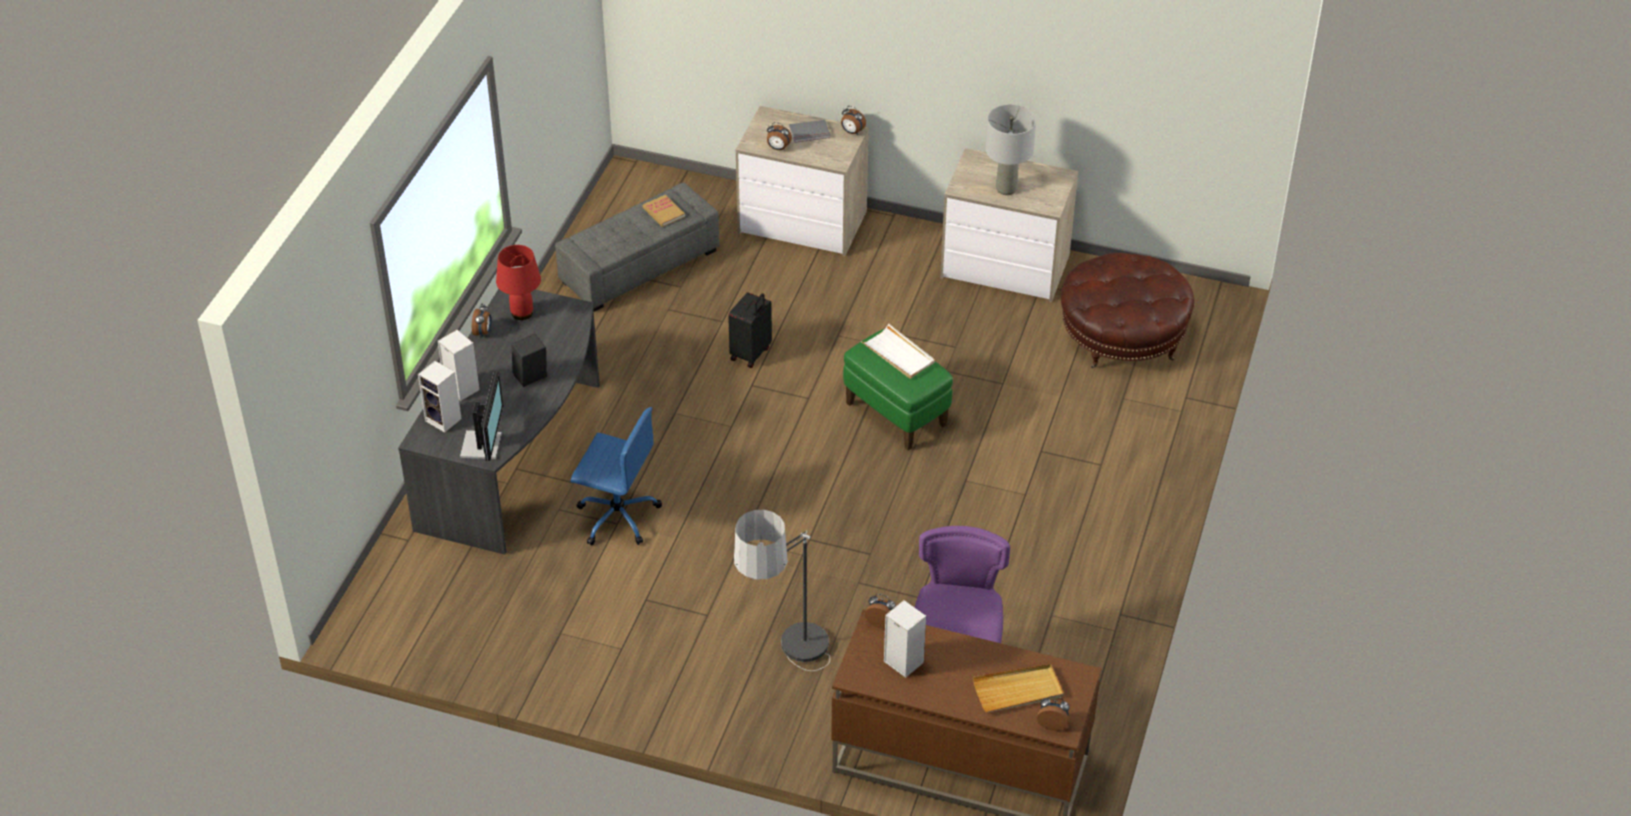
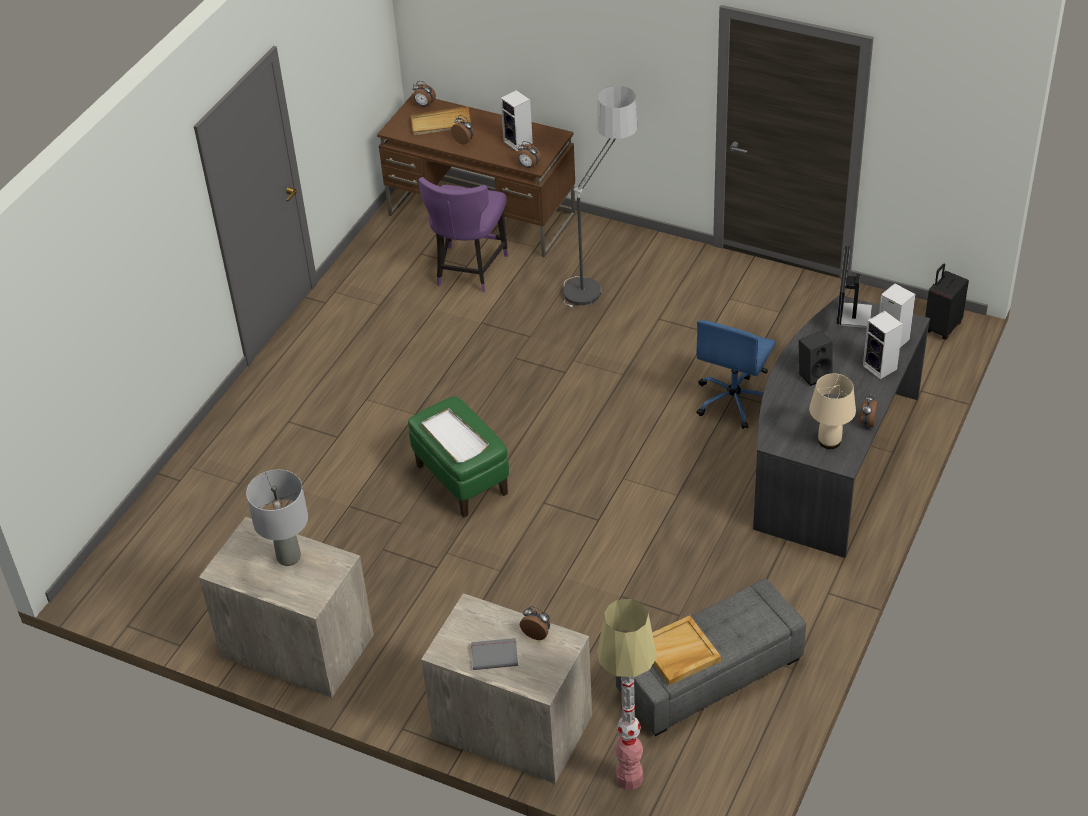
camera: 170 degrees left, 0 degrees up
red table lamp [496,245,541,320] -> beige table lamp [809,373,856,449]
blue office chair [570,407,662,546] -> blue office chair turned 90 degrees counterclockwise [696,320,776,429]
book [643,195,685,227] -> beige tray [652,616,721,685]
black suitcase [728,292,772,368] -> black suitcase moved to [925,263,969,340]
alarm clock [841,106,866,135] -> alarm clock moved to [451,115,474,145]
brown ottoman [1061,253,1194,368] -> none
none -> floor lamp [597,599,657,790]

